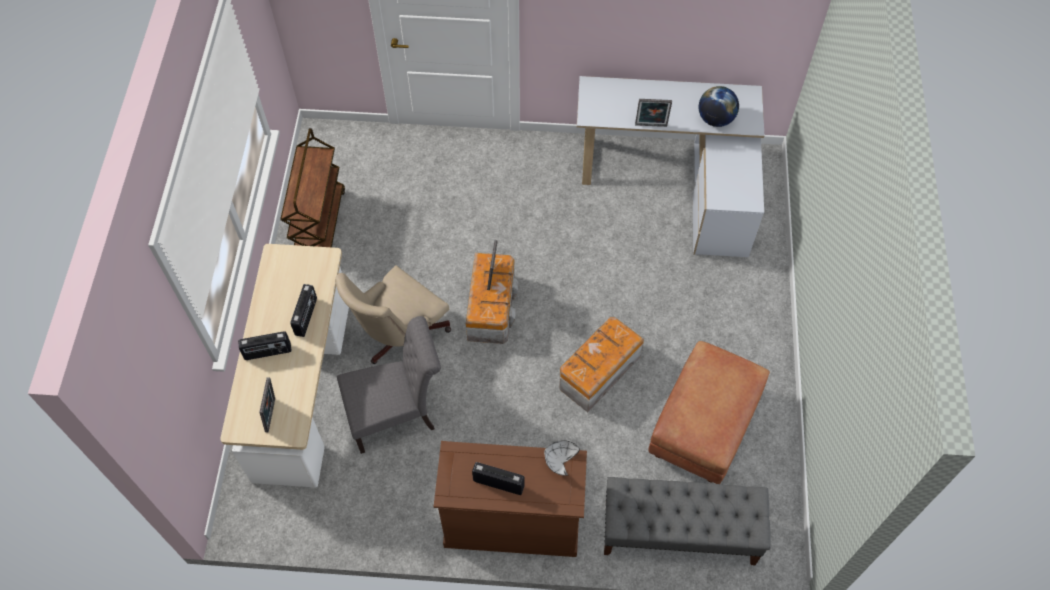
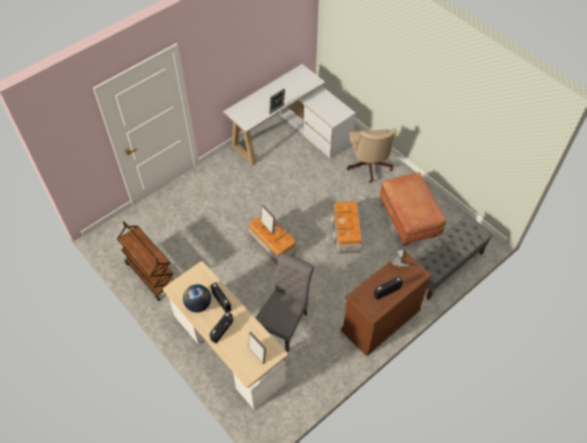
camera: 45 degrees left, 5 degrees down
beige office chair [335,265,451,364] -> beige office chair moved to [346,128,397,183]
globe [699,86,739,127] -> globe moved to [183,284,211,312]

